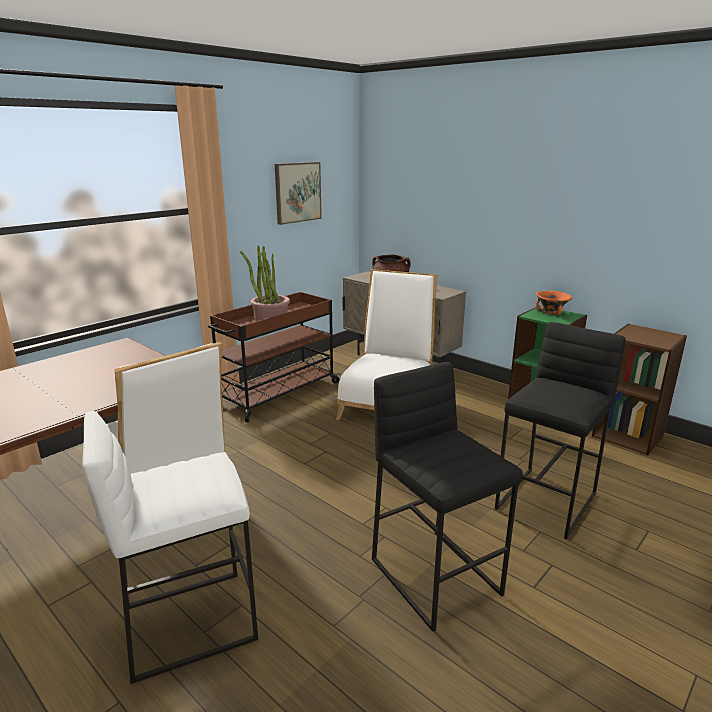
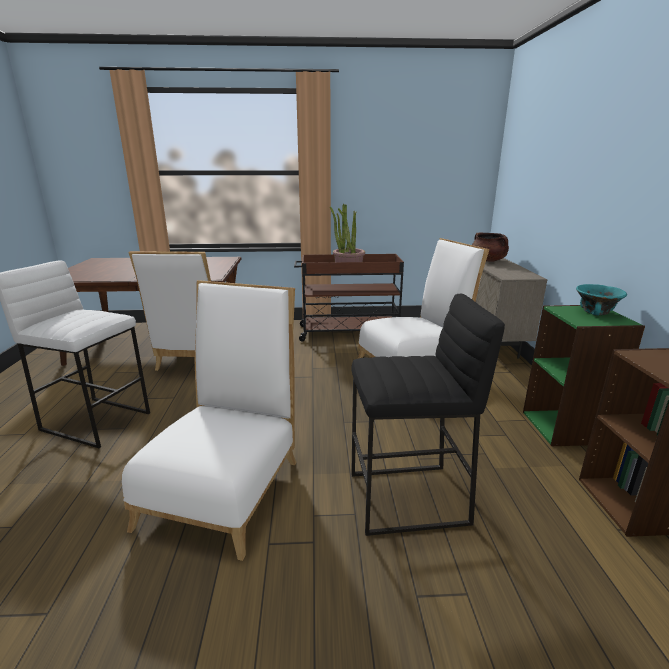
camera: 45 degrees right, 0 degrees up
picture [275,162,322,225] -> none
black stool [372,362,523,632] -> white chair [122,280,297,561]
orange bowl [535,291,572,315] -> turquoise bowl [576,284,627,316]

